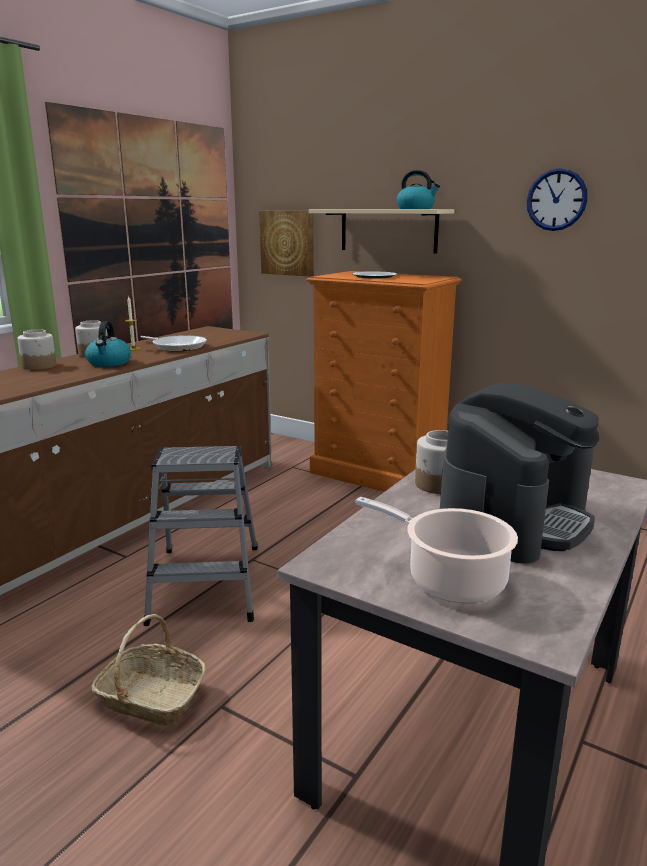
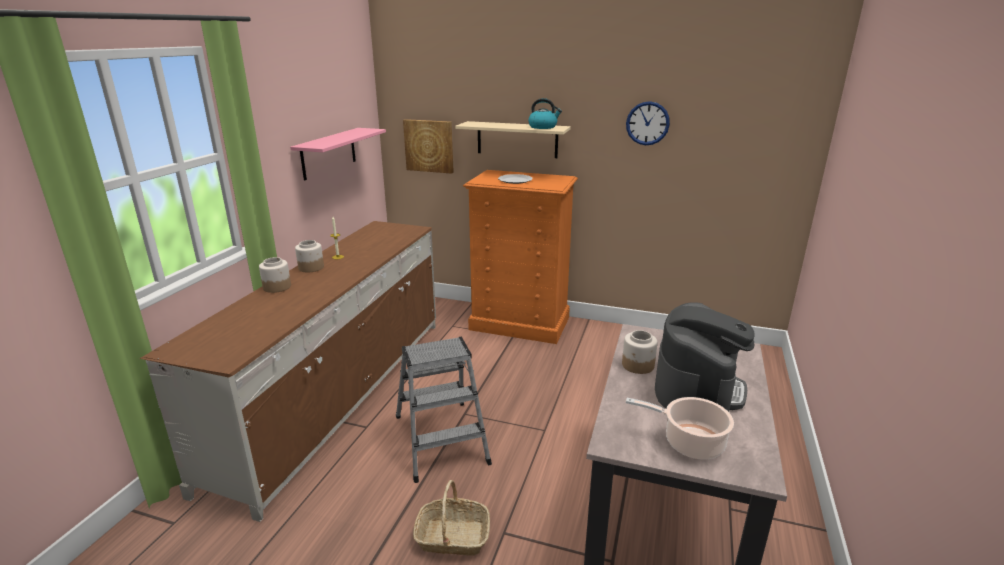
camera: 15 degrees left, 5 degrees up
picture [45,102,233,354] -> pink shelf [290,128,386,180]
kettle [85,321,131,367] -> none
frying pan [141,335,207,352] -> none

